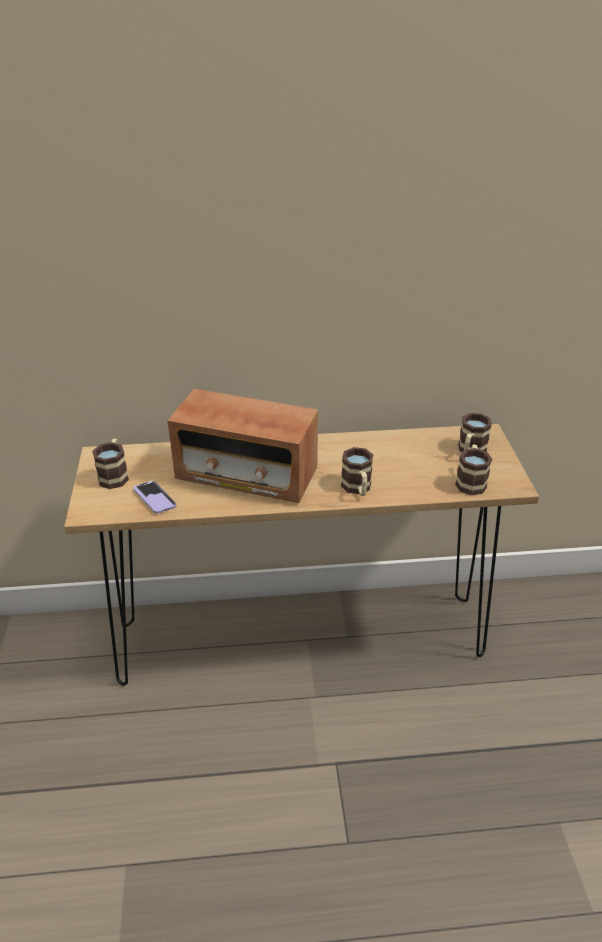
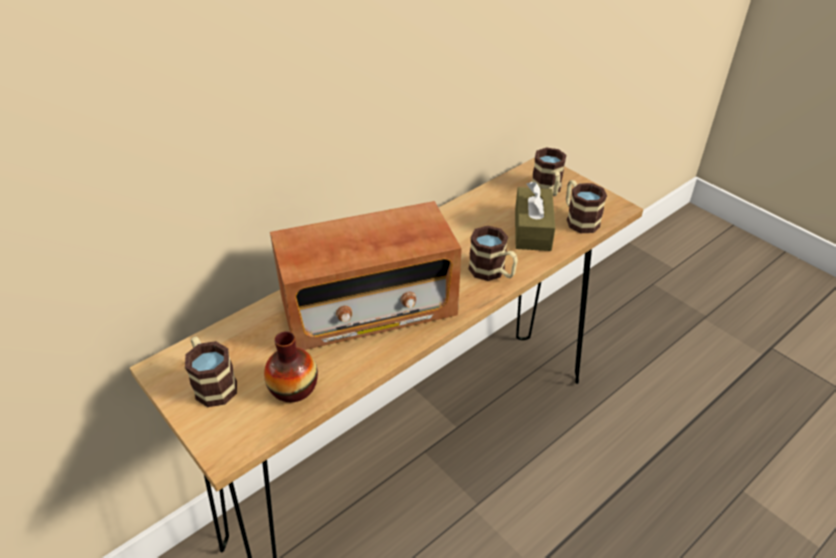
camera: 35 degrees left, 5 degrees up
phone [134,481,176,514] -> vase [264,331,318,402]
none -> brown tissue box [515,182,555,251]

